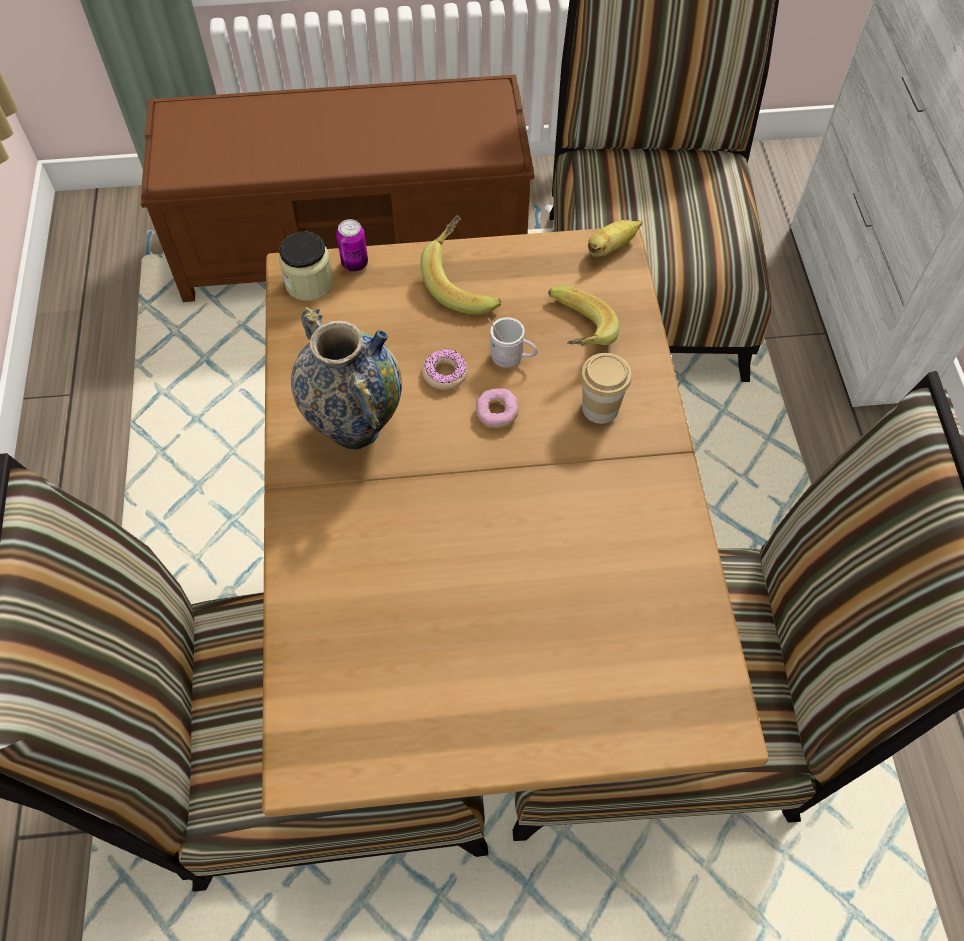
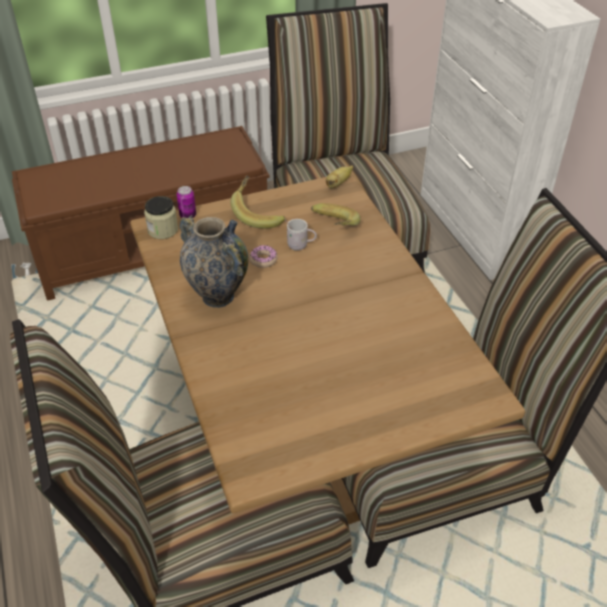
camera: 15 degrees left, 15 degrees down
donut [476,388,519,429] -> none
cup [581,353,632,424] -> none

